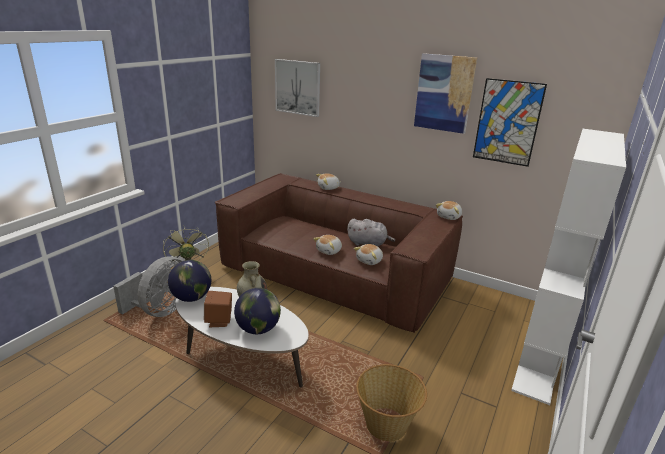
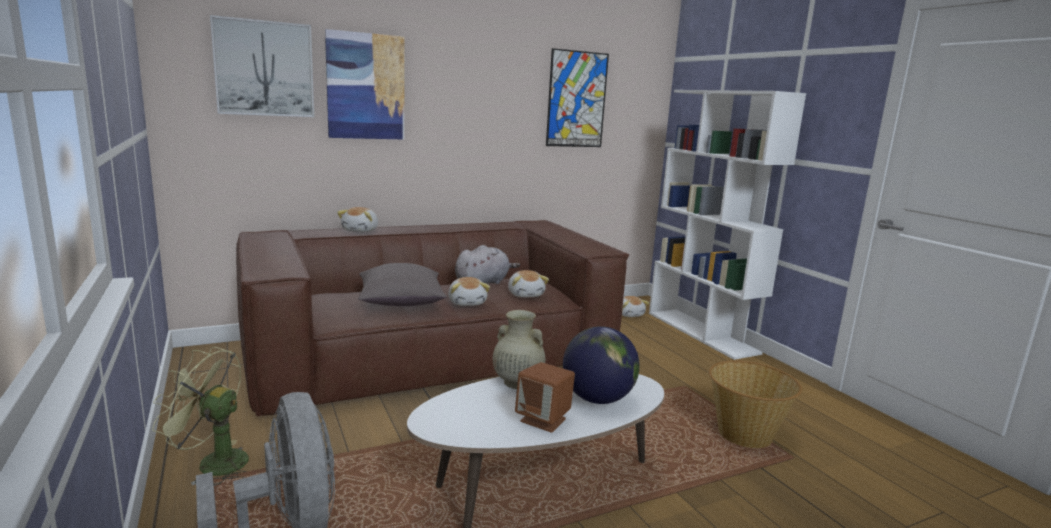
camera: 55 degrees left, 10 degrees down
globe [168,260,211,302] -> none
picture [414,53,477,134] -> picture moved to [325,29,404,140]
plush toy [436,201,462,220] -> plush toy moved to [622,296,649,317]
none -> grey pillow [358,263,447,306]

